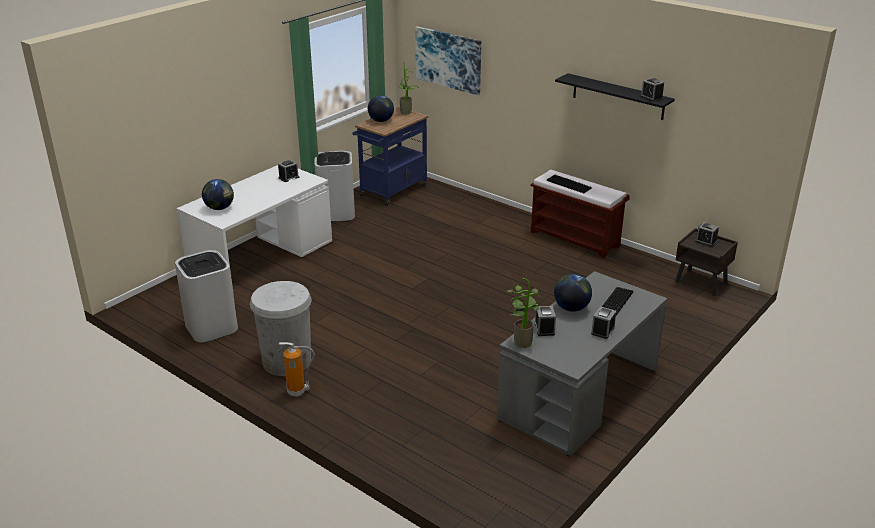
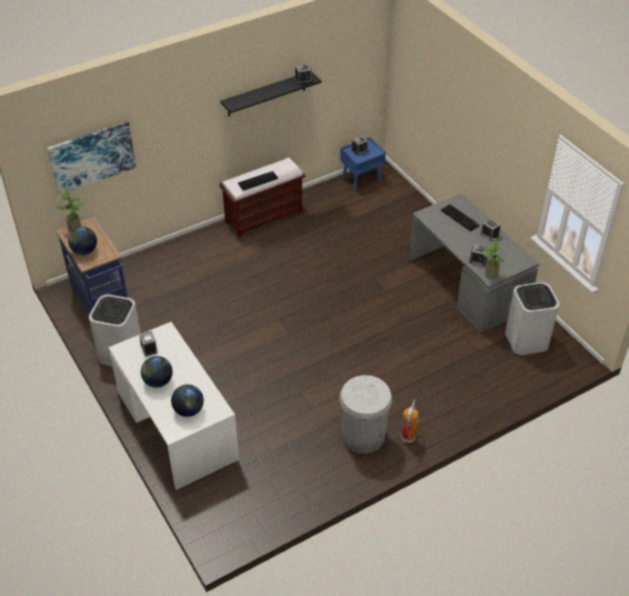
camera: 70 degrees left, 15 degrees up
white trash can [175,250,238,342] -> white trash can moved to [505,282,559,355]
globe [554,274,592,312] -> globe moved to [141,356,173,388]
brown nightstand [675,228,738,296] -> blue nightstand [340,137,386,190]

